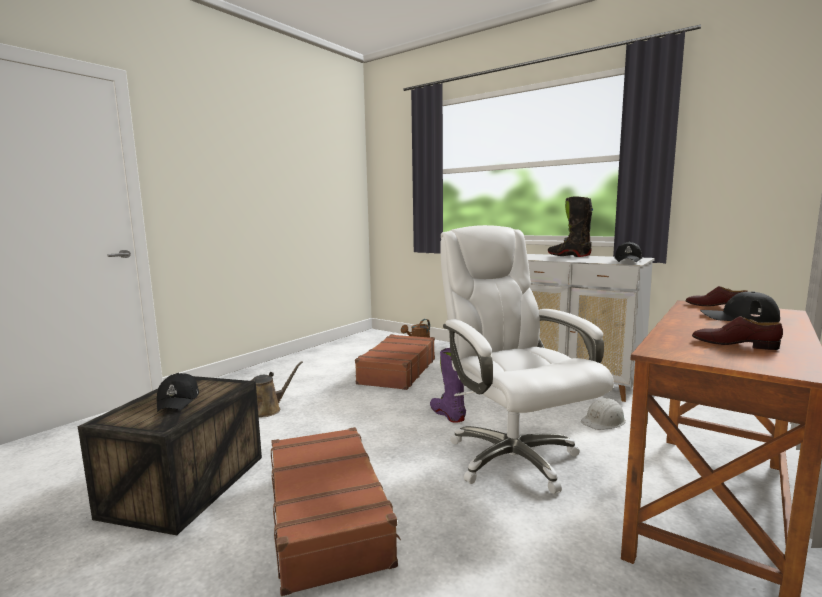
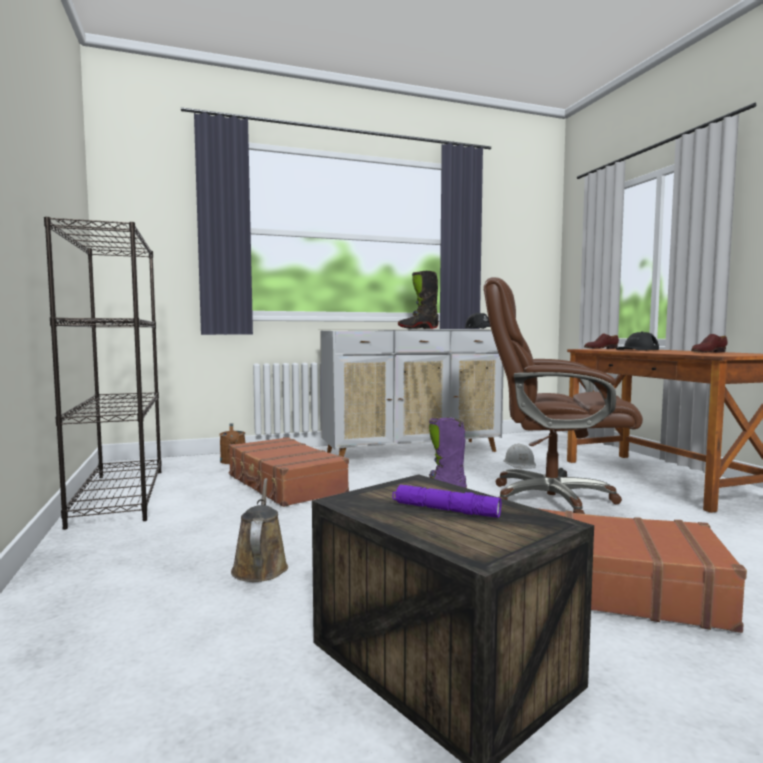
camera: 55 degrees left, 5 degrees down
black cap [157,373,199,412] -> purple flashlight [392,485,501,518]
white office chair [440,225,614,494] -> brown office chair [483,277,643,514]
none -> black bookcase [44,217,162,530]

